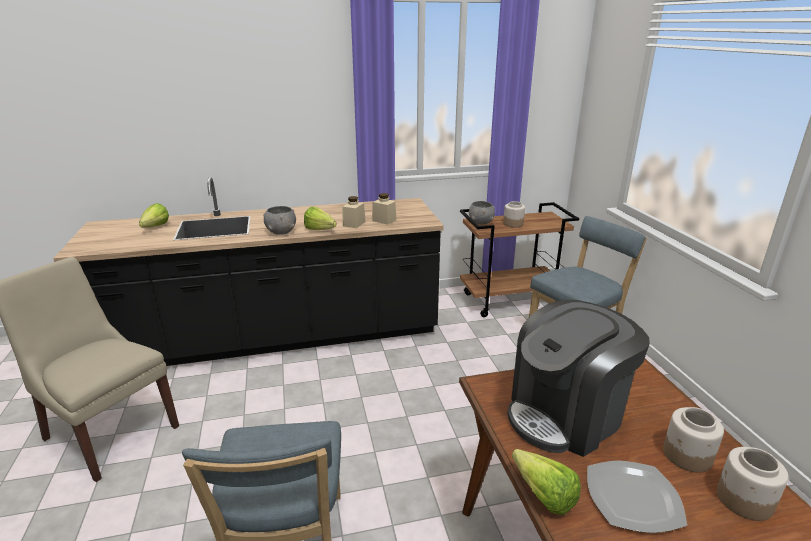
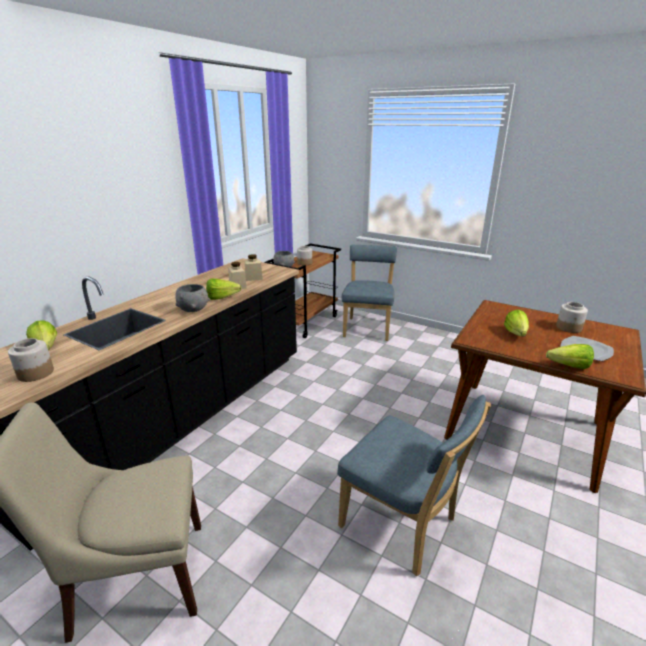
camera: 45 degrees left, 0 degrees up
coffee machine [507,300,650,457] -> lettuce [504,309,529,337]
jar [717,447,789,521] -> jar moved to [8,338,54,382]

